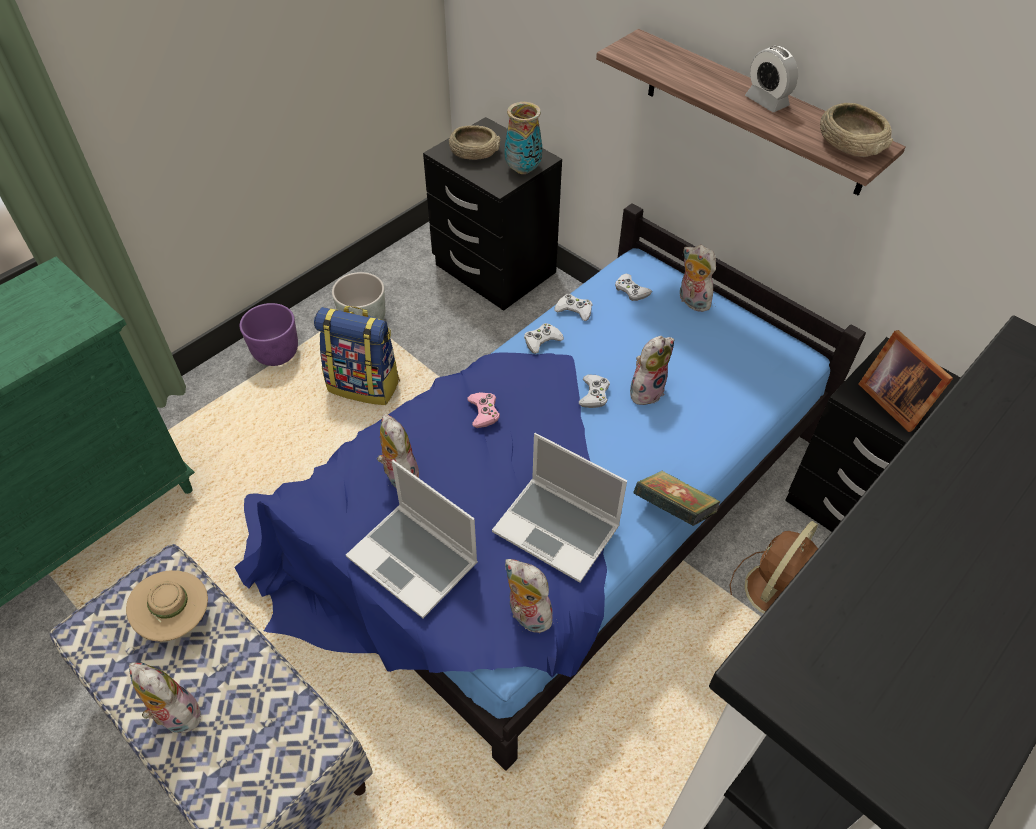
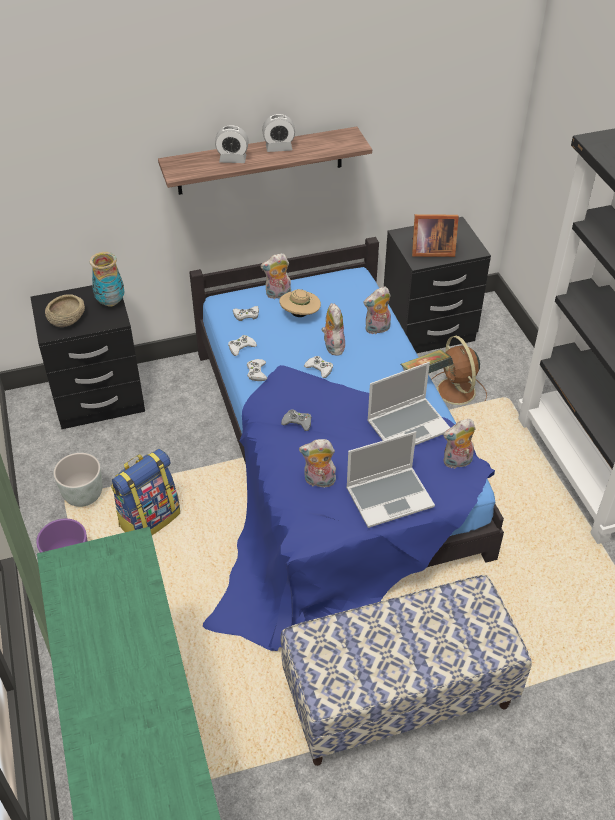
camera: 60 degrees left, 5 degrees down
beige hat [126,570,208,642] -> beige hat moved to [279,289,321,317]
plush toy [129,662,201,733] -> plush toy moved to [363,286,391,334]
pink game controller [467,392,500,428] -> grey game controller [281,410,312,431]
beige bowl [820,103,893,157] -> none
none -> alarm clock [215,125,249,163]

